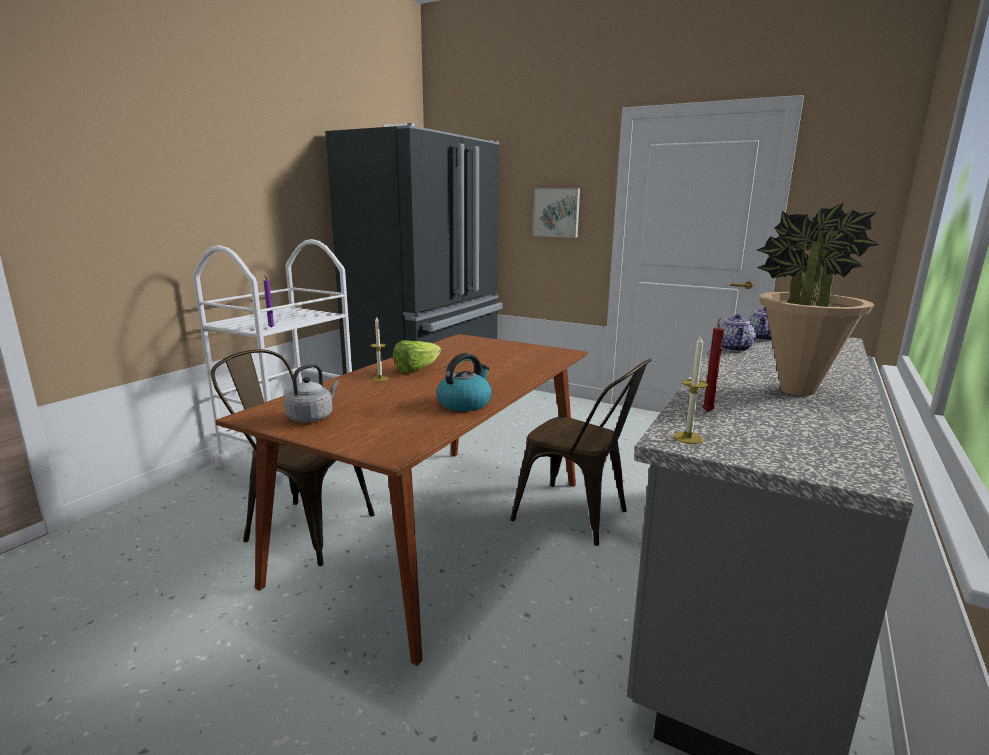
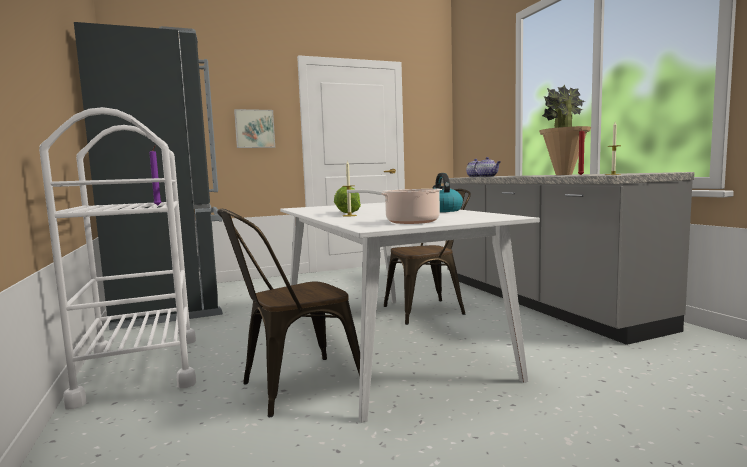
camera: 50 degrees left, 10 degrees down
brown dining table [216,334,587,666] -> white dining table [280,202,540,423]
grey kettle [284,364,339,423] -> cooking pot [347,189,442,224]

